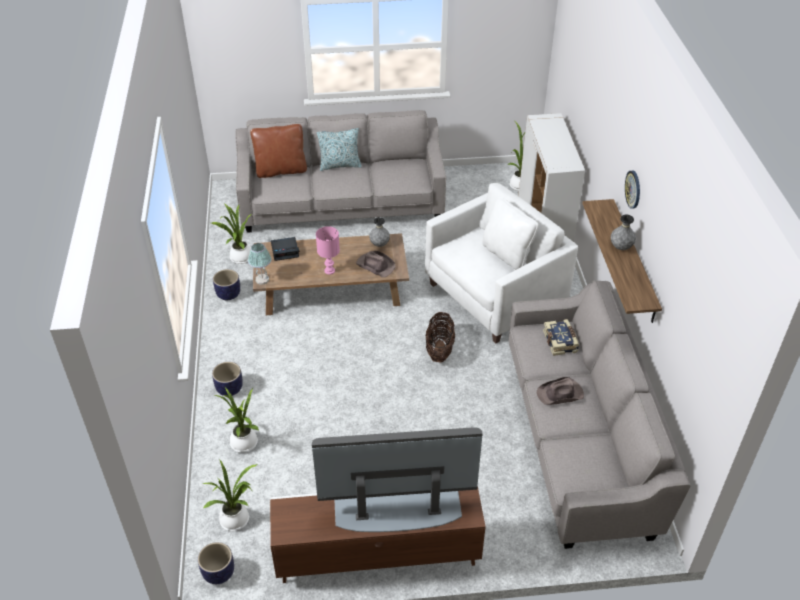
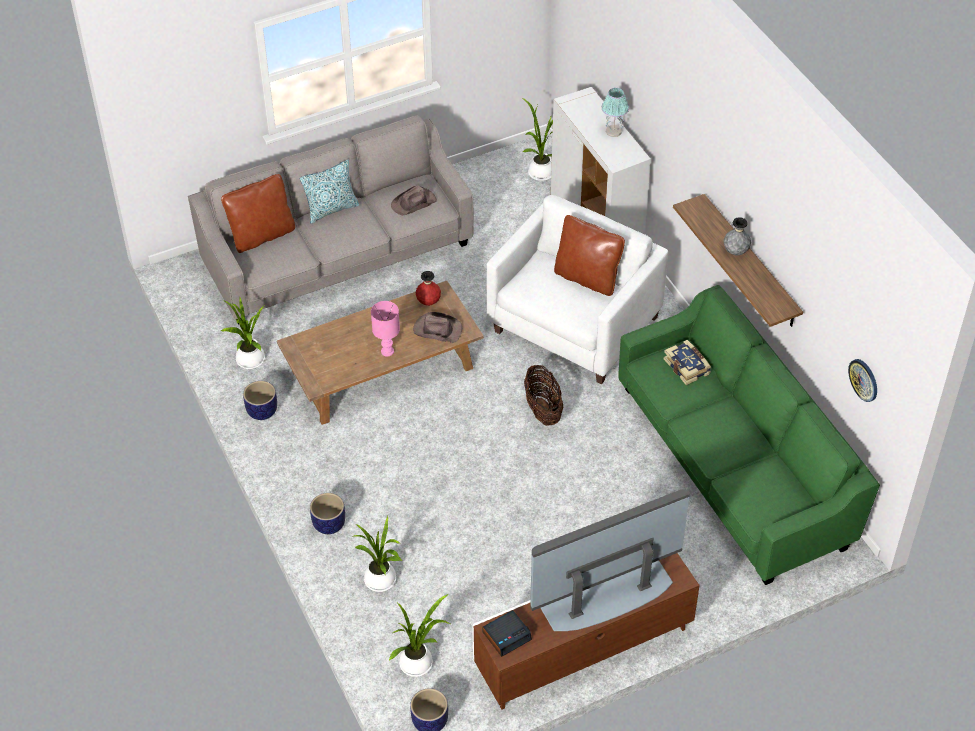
camera: 20 degrees left, 5 degrees up
table lamp [248,243,272,285] -> table lamp moved to [602,88,629,137]
alarm clock [271,237,299,261] -> alarm clock moved to [482,610,532,657]
grey vase [369,217,390,247] -> red vase [416,271,441,306]
white pillow [482,197,539,270] -> brown pillow [554,215,625,296]
grey sofa [508,280,691,549] -> green sofa [618,285,880,585]
brown hat [537,377,584,405] -> brown hat moved to [391,185,437,216]
wall clock [625,171,640,209] -> wall clock moved to [848,359,877,402]

